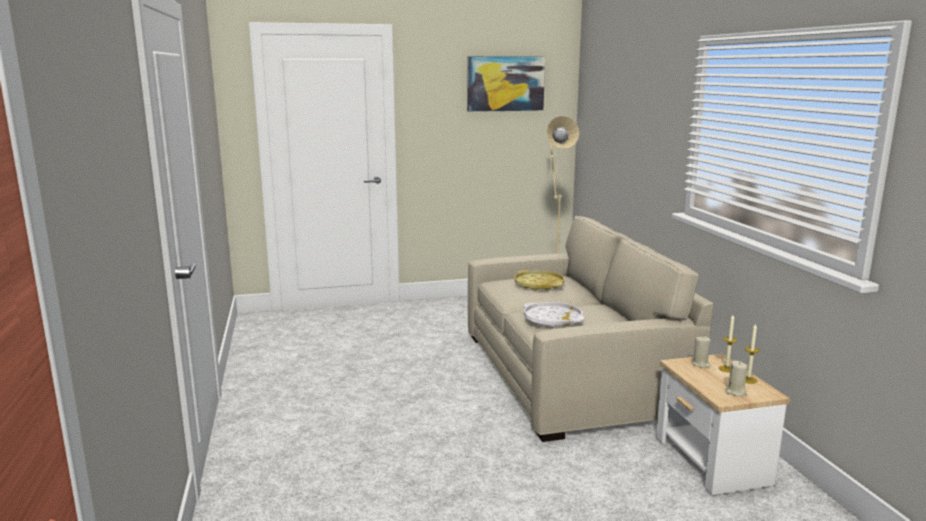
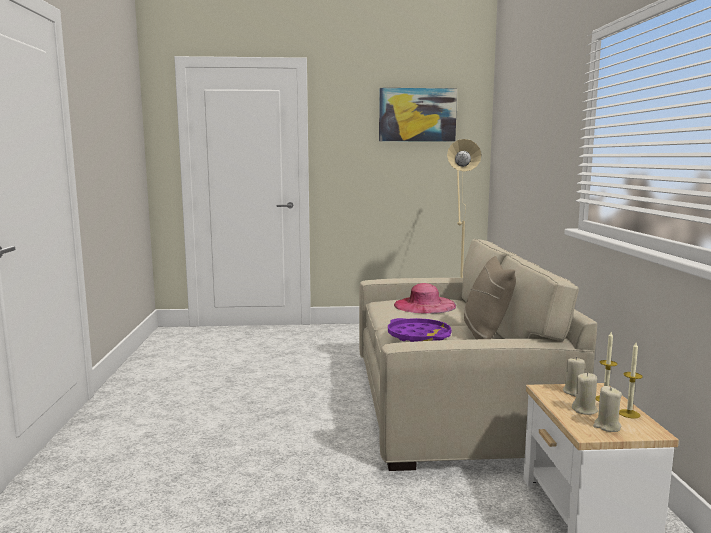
camera: 10 degrees right, 5 degrees down
yellow tray [515,270,565,291] -> pink hat [394,283,456,314]
white tray [523,302,584,328] -> purple tray [388,318,451,342]
none -> beige pillow [464,256,516,339]
none -> beige candle [572,373,598,415]

